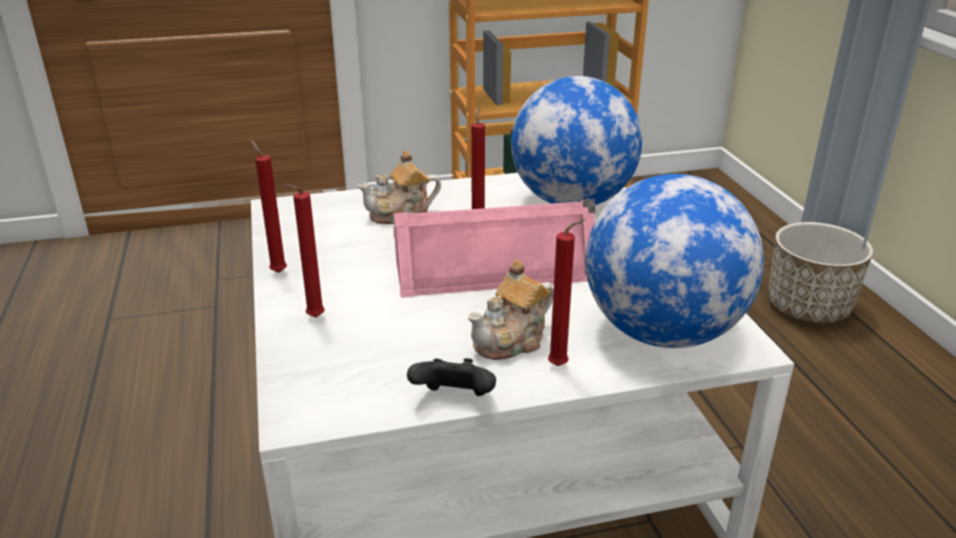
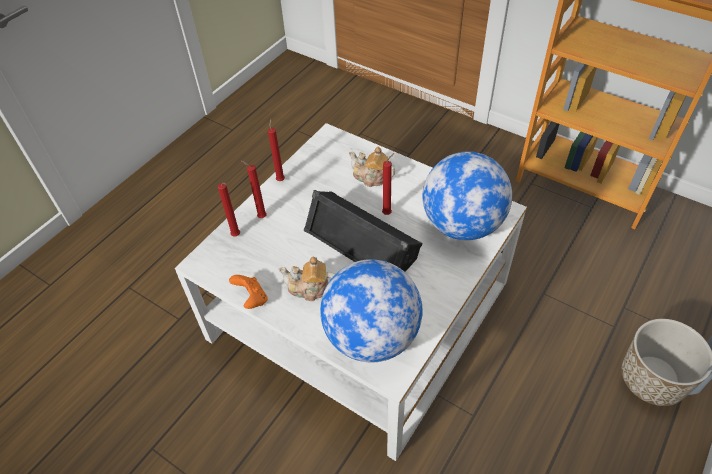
camera: 50 degrees right, 20 degrees up
pink speaker [393,199,596,298] -> black speaker [304,190,422,272]
black game controller [407,358,496,396] -> orange game controller [229,275,268,309]
red candle [548,219,586,366] -> red candle moved to [218,182,240,236]

